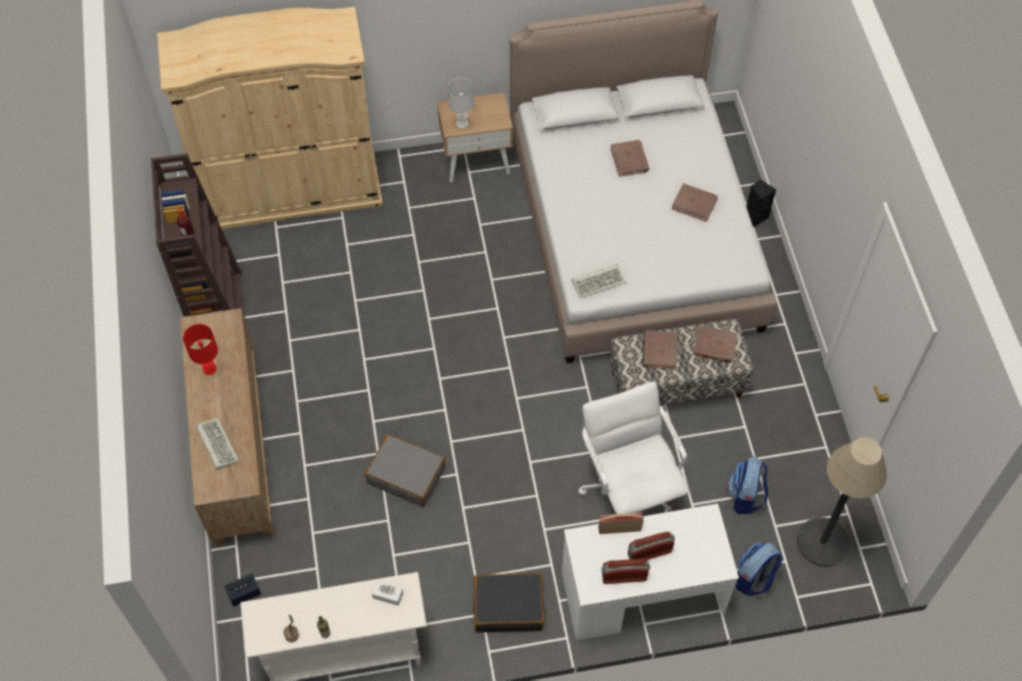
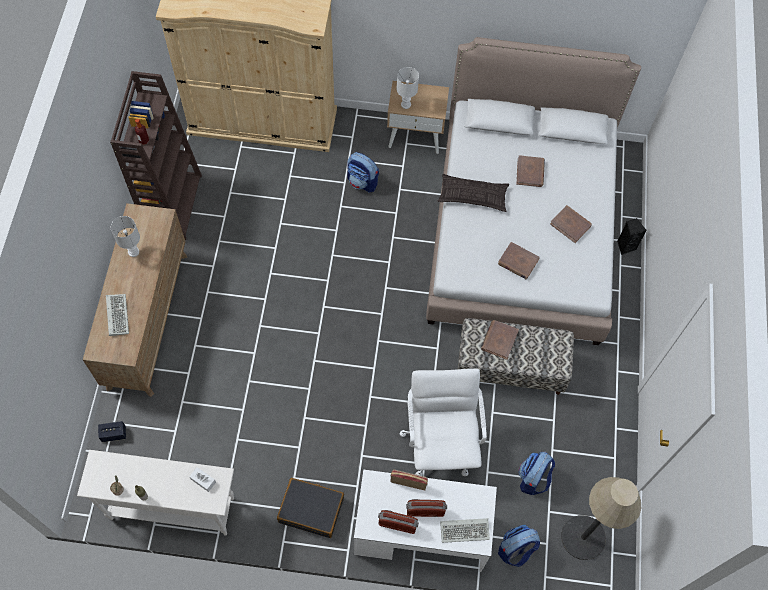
camera: 15 degrees right, 5 degrees up
red table lamp [183,324,218,375] -> white table lamp [111,216,140,257]
grey suitcase [365,434,446,507] -> none
keyboard [572,263,626,298] -> keyboard moved to [440,518,490,543]
brown book [693,325,738,363] -> brown book moved to [498,242,540,279]
none -> backpack [347,152,379,193]
none -> pillow [437,174,509,212]

